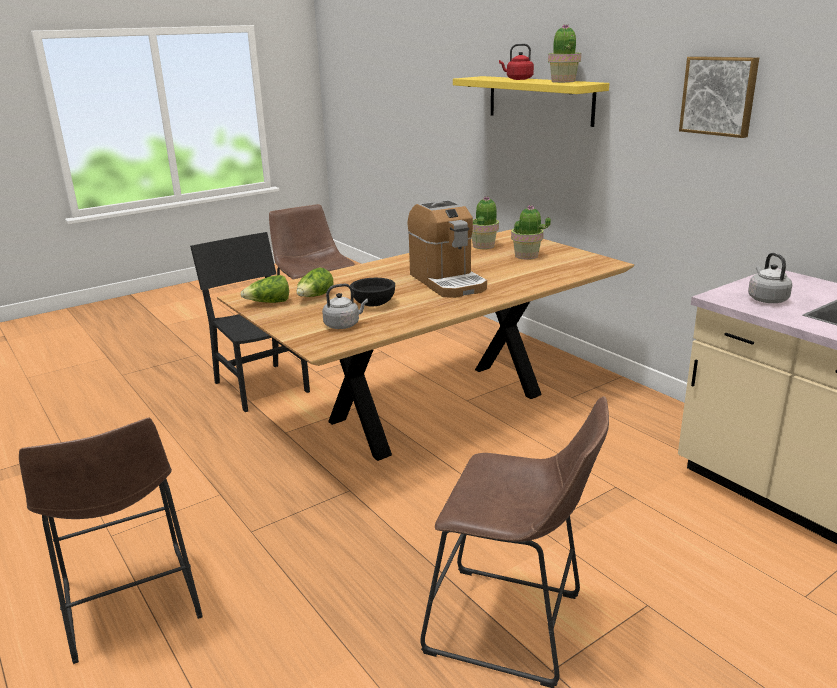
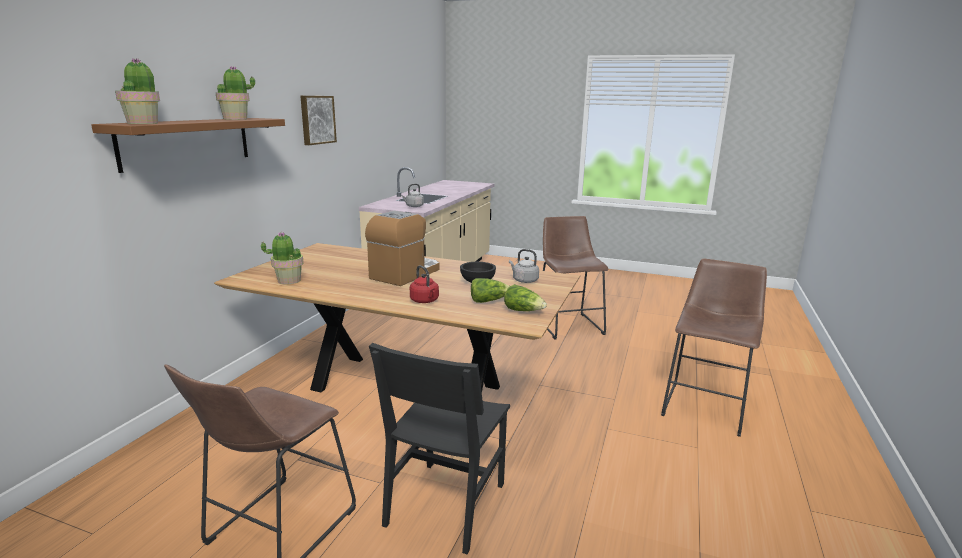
camera: 125 degrees left, 5 degrees down
yellow shelf [453,76,609,127] -> brown shelf [91,118,285,173]
red kettle [499,43,534,80] -> red kettle moved to [410,265,439,303]
potted plant [511,205,551,260] -> potted plant moved to [115,58,160,124]

